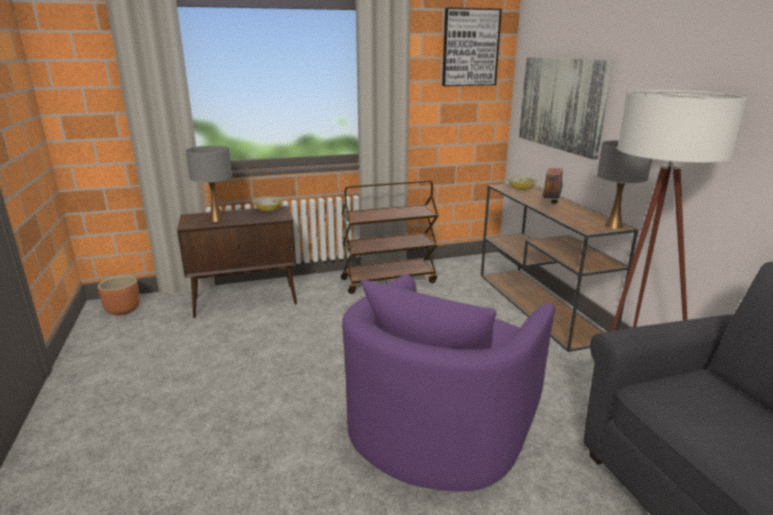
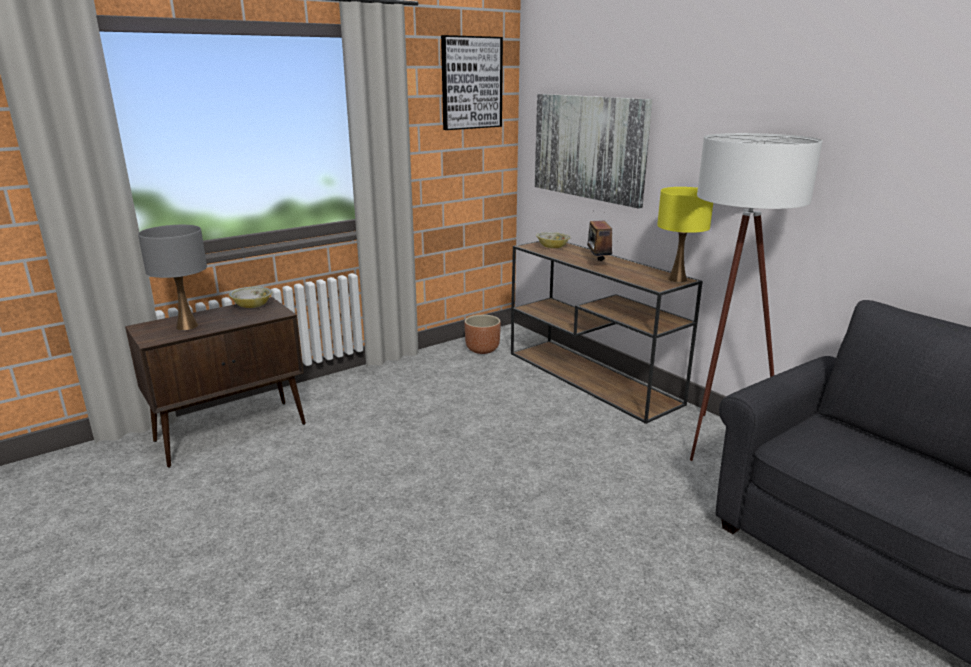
camera: 20 degrees left, 0 degrees up
brown planter [98,276,140,315] -> brown planter moved to [464,315,501,354]
brown cart [341,180,439,294] -> none
purple armchair [342,274,555,491] -> none
grey table lamp [597,140,652,229] -> yellow table lamp [657,187,713,282]

